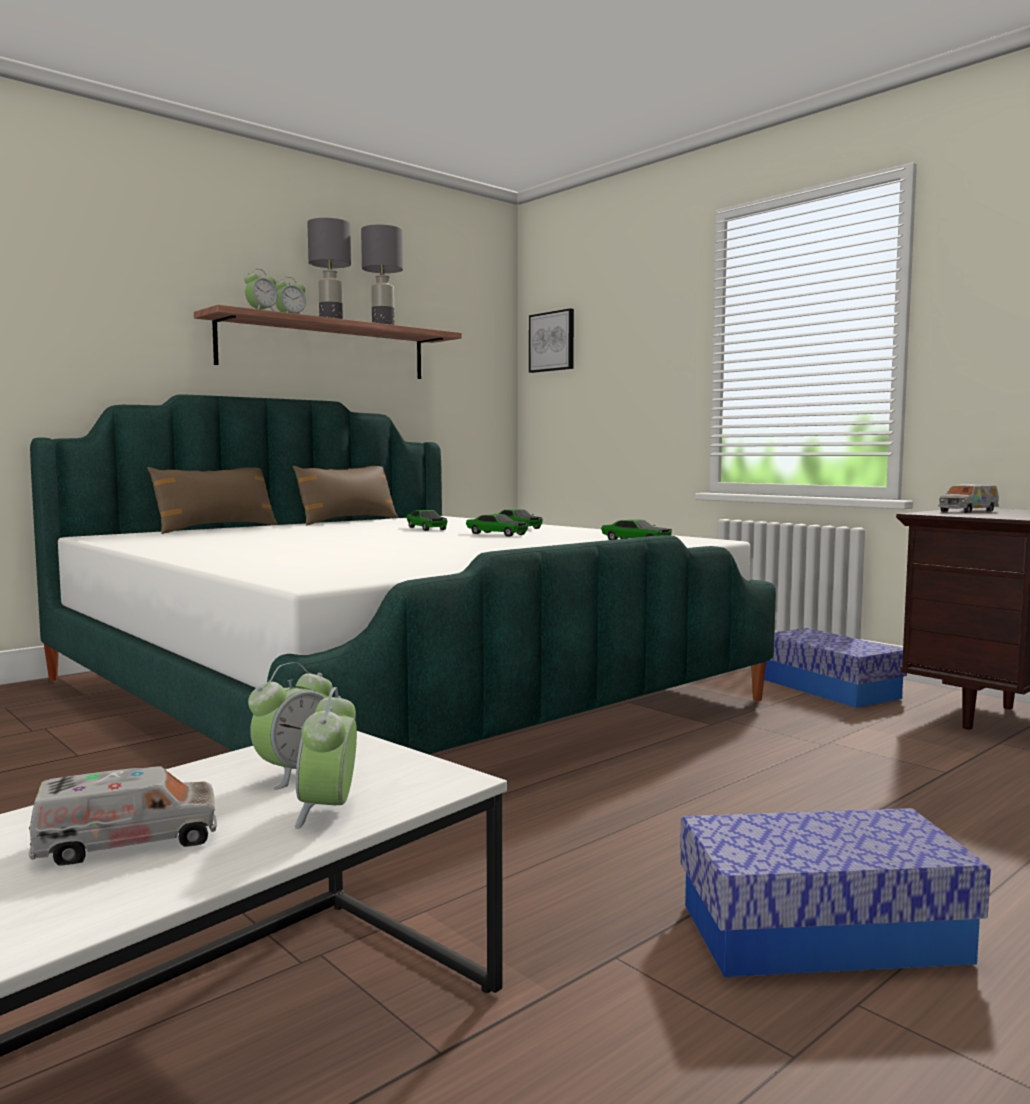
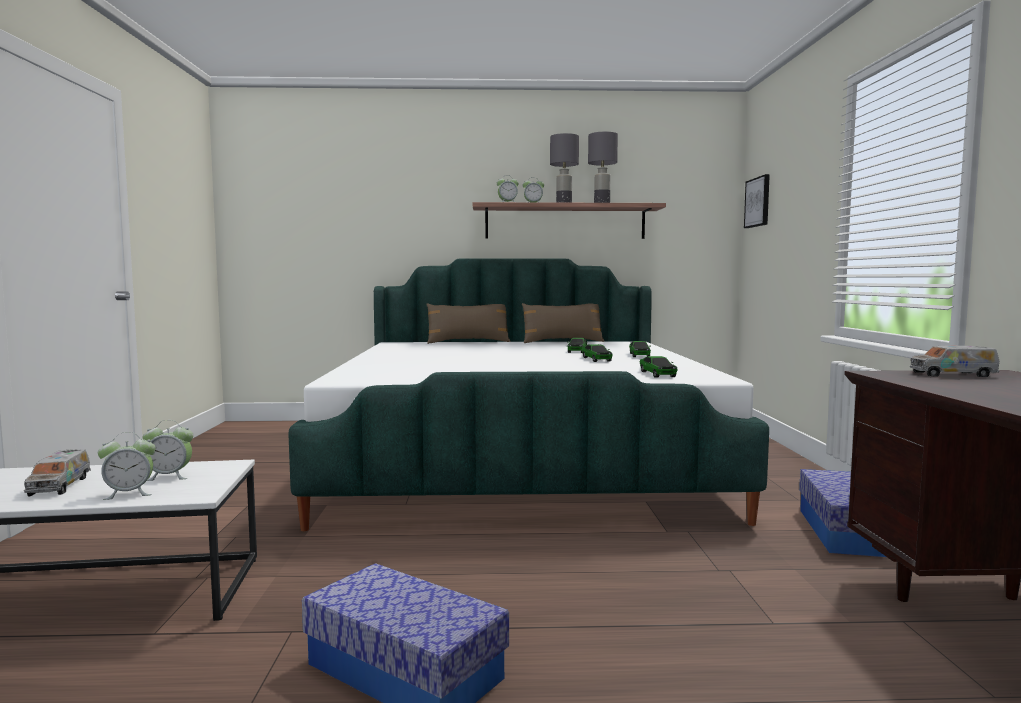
camera: 40 degrees right, 0 degrees up
toy truck [29,766,217,865] -> toy truck turned 60 degrees clockwise [24,449,91,497]
alarm clock [295,687,357,829] -> alarm clock turned 150 degrees counterclockwise [98,432,156,500]

